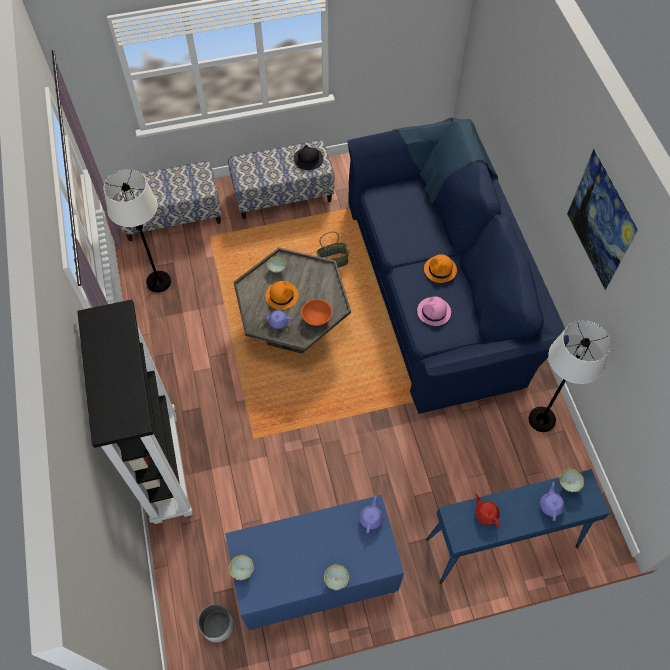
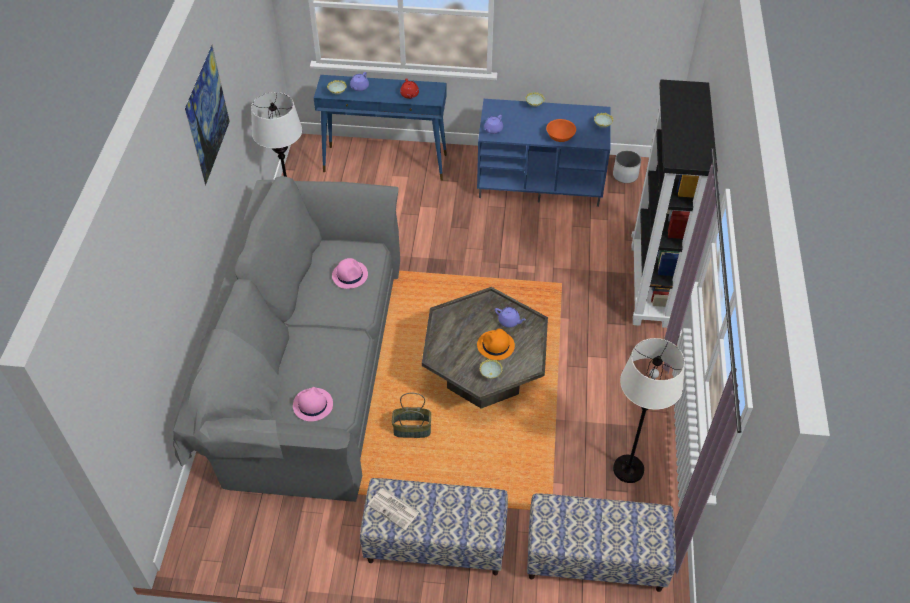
camera: 160 degrees left, 10 degrees down
black hat [294,145,324,170] -> newspaper [367,488,420,530]
orange bowl [301,299,332,326] -> orange bowl moved to [546,119,576,142]
blue sofa [347,118,569,414] -> grey sofa [173,176,400,502]
orange hat [424,254,457,283] -> none
none -> pink hat [293,387,333,421]

